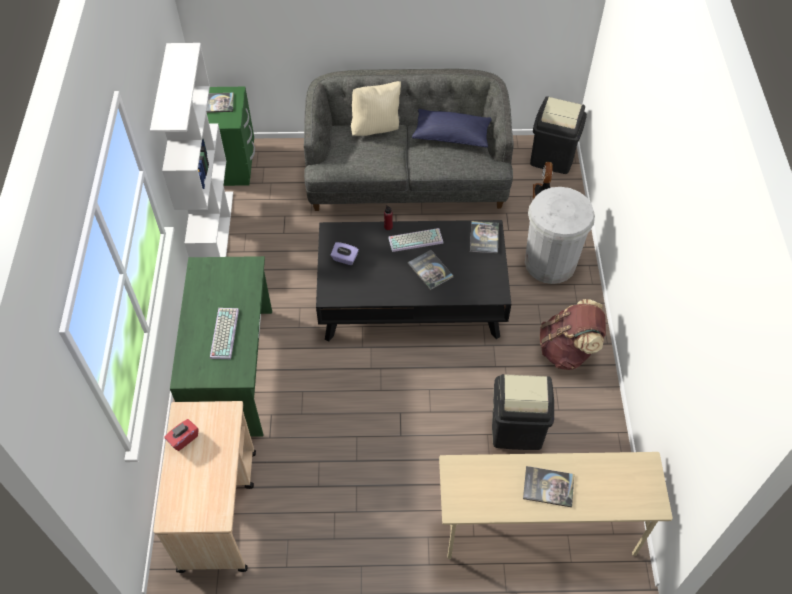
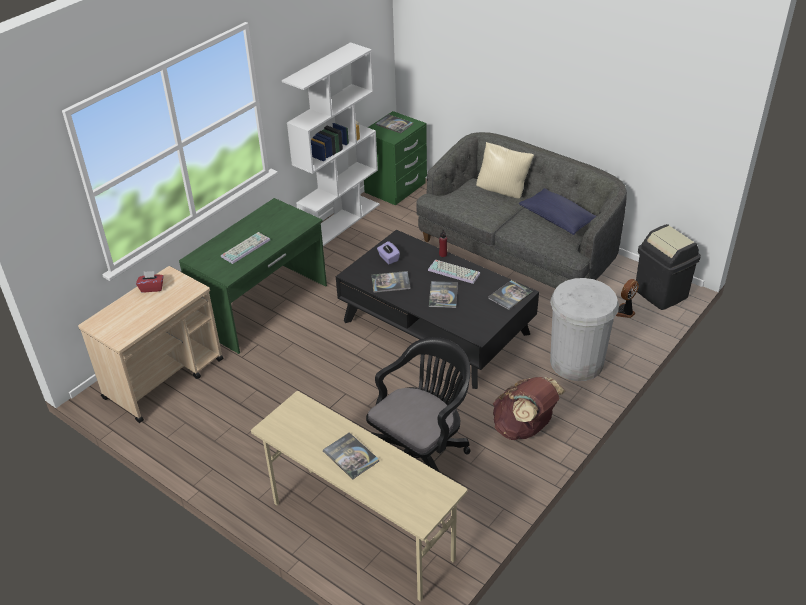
camera: 40 degrees right, 15 degrees down
black trash can [492,374,554,450] -> black office chair [366,337,470,473]
none -> book [371,271,411,293]

